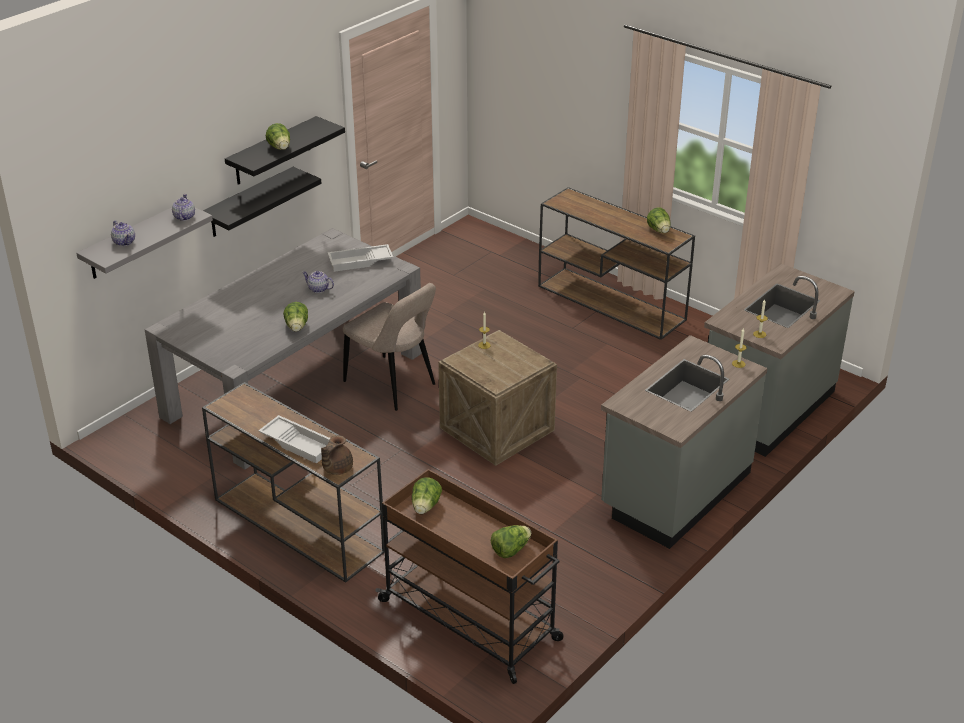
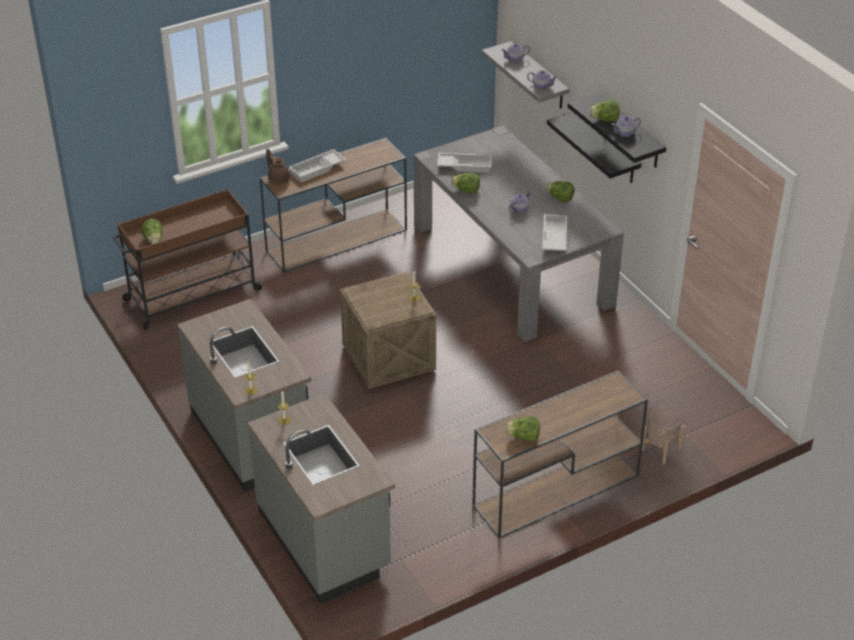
camera: 110 degrees right, 5 degrees up
beige chair [343,283,436,411] -> none
lettuce [412,477,442,514] -> lettuce moved to [546,181,575,203]
none -> white tray [437,153,492,173]
none -> teapot [611,116,641,137]
none -> beige planter [642,408,685,464]

